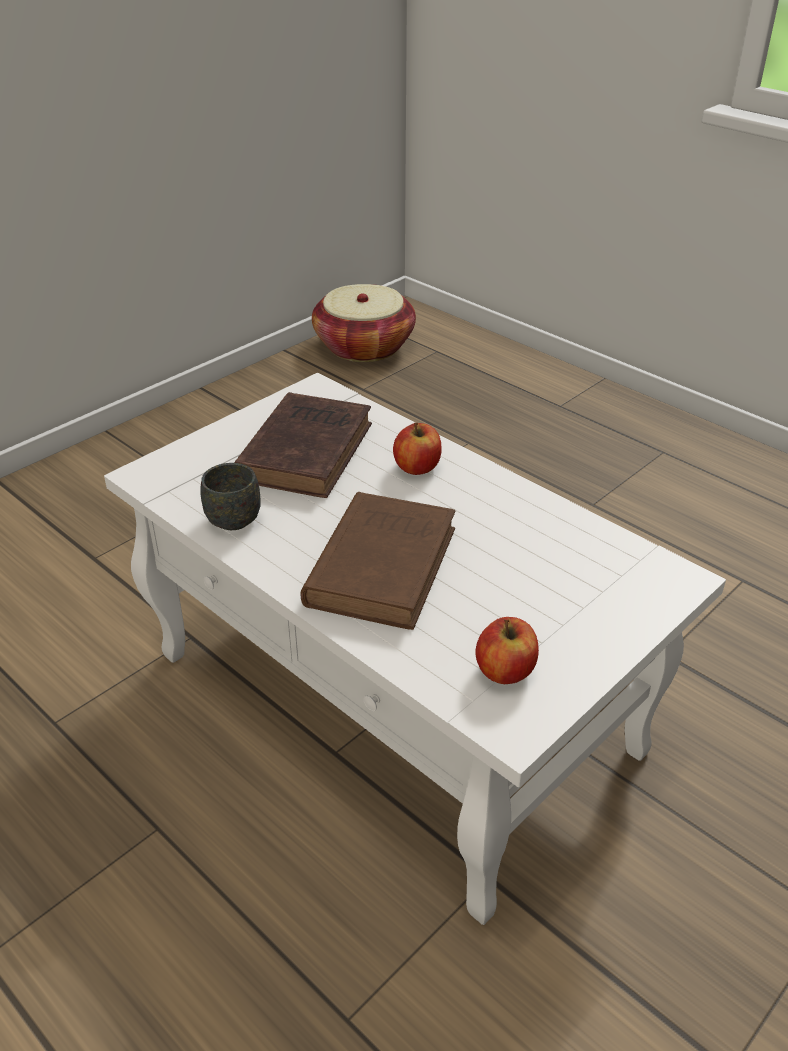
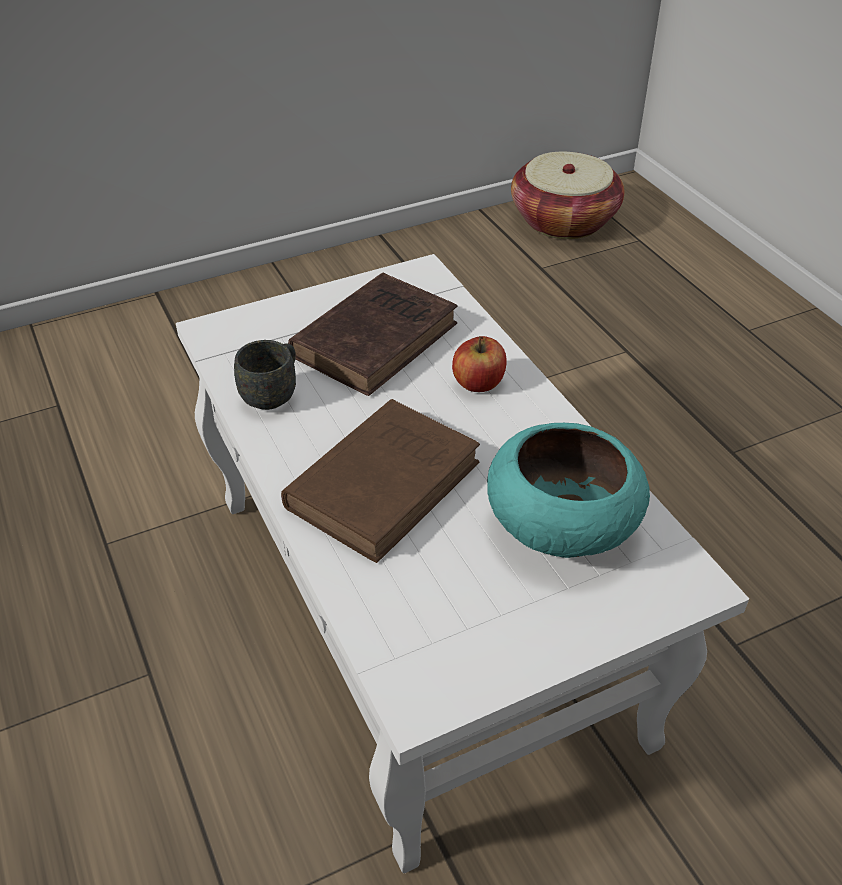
camera: 20 degrees right, 5 degrees up
apple [475,617,539,684] -> none
none -> turquoise bowl [487,423,650,558]

